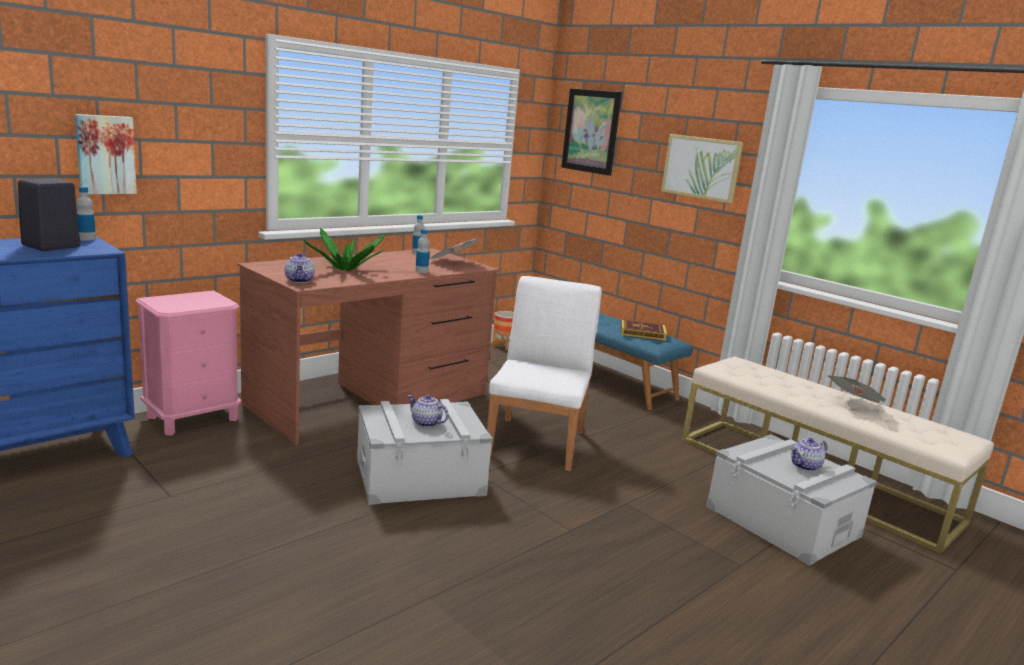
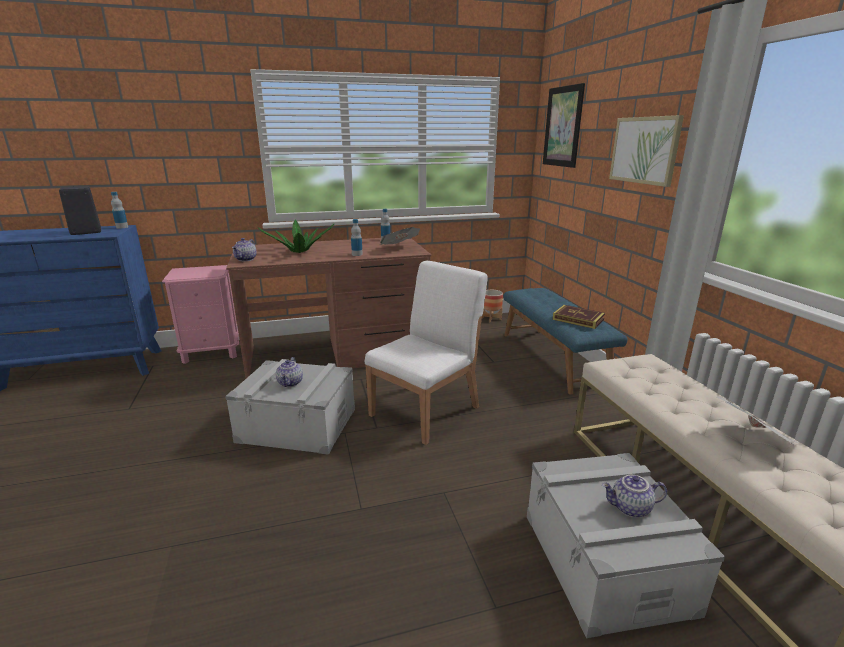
camera: 30 degrees right, 5 degrees up
picture [75,114,137,194] -> none
teapot [408,395,448,427] -> teapot turned 150 degrees counterclockwise [276,357,303,387]

